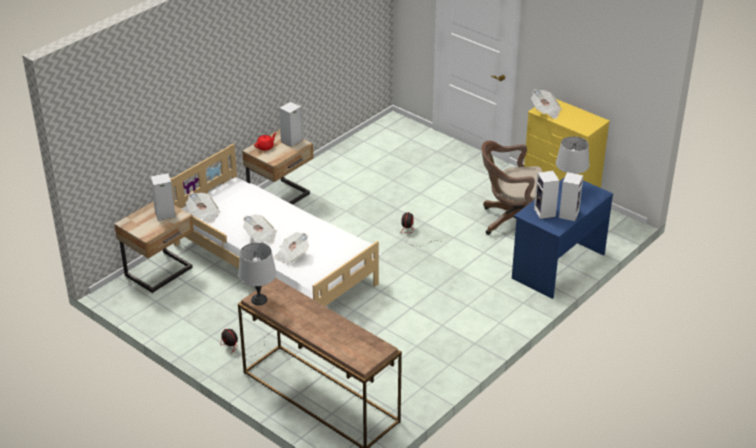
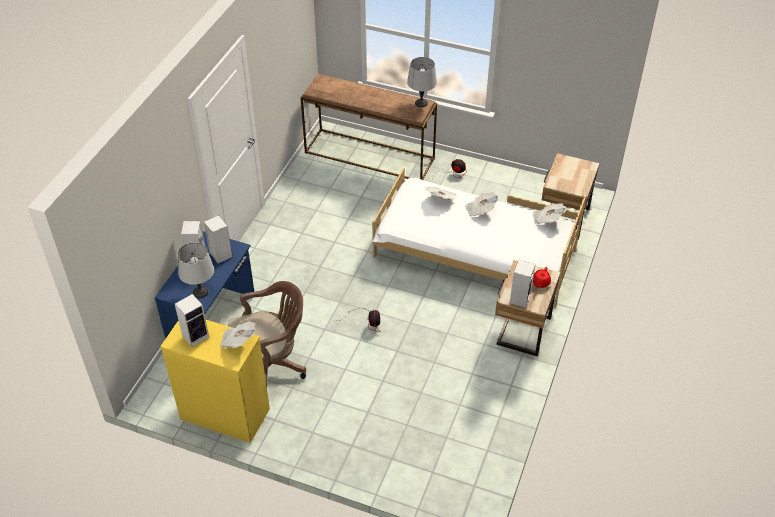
camera: 160 degrees right, 10 degrees up
speaker [150,173,176,221] -> speaker moved to [175,294,209,347]

